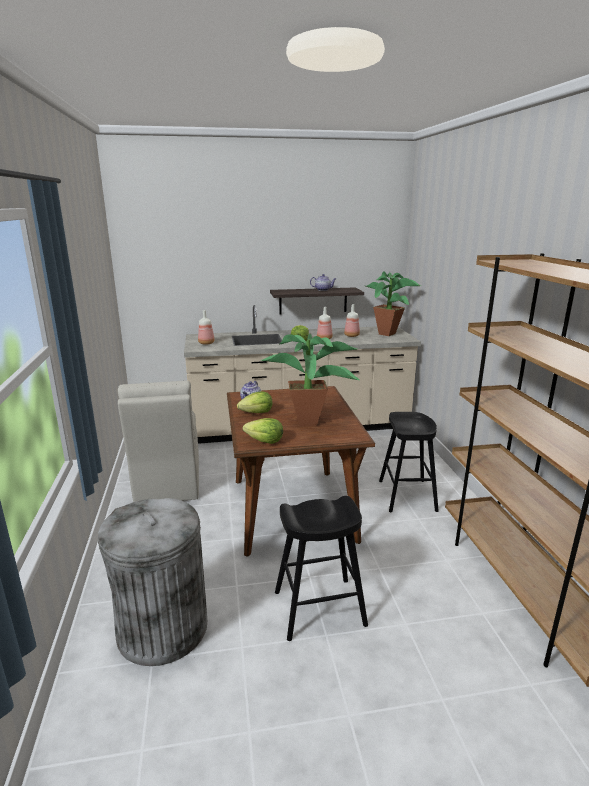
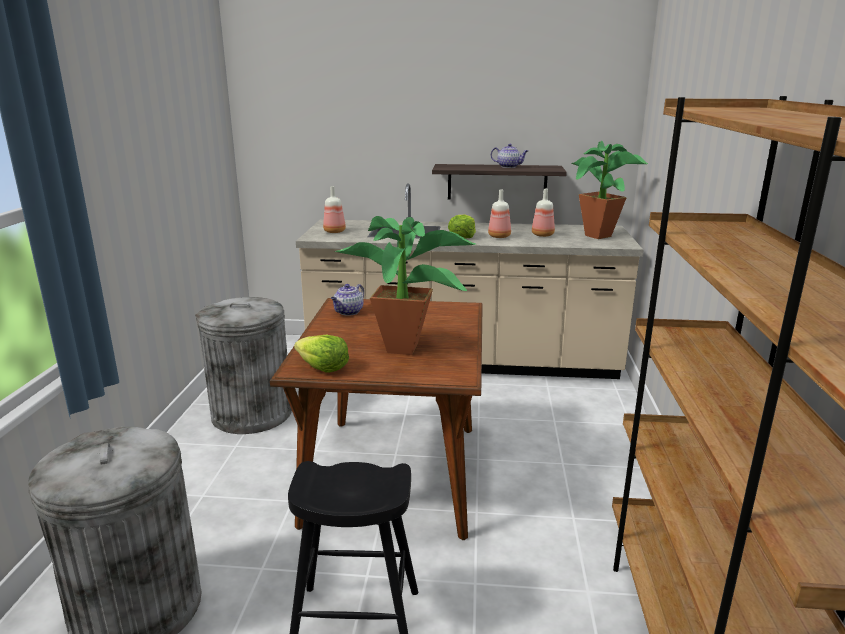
camera: 15 degrees right, 0 degrees up
beige chair [118,381,199,502] -> grey trash can [195,297,292,434]
lettuce [237,391,272,413] -> none
black stool [379,412,439,512] -> none

